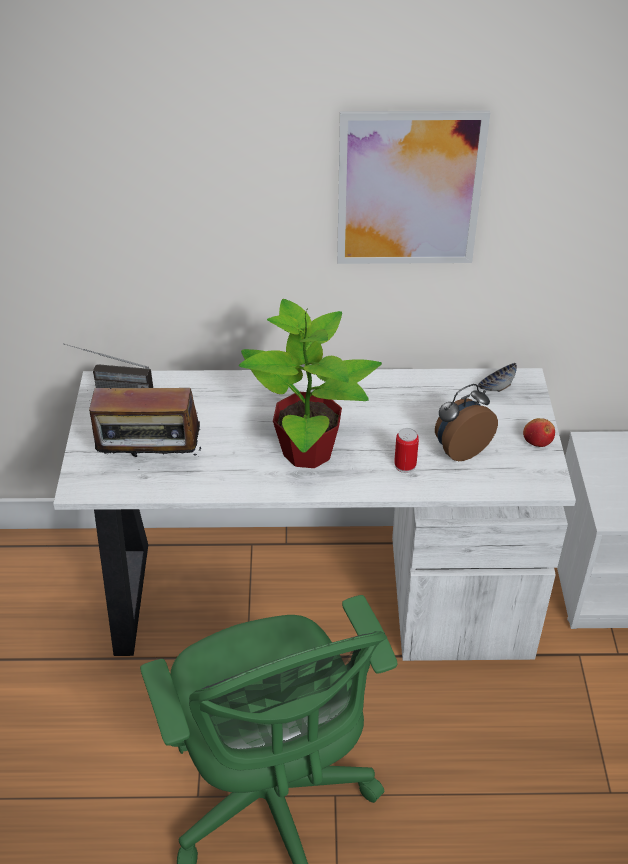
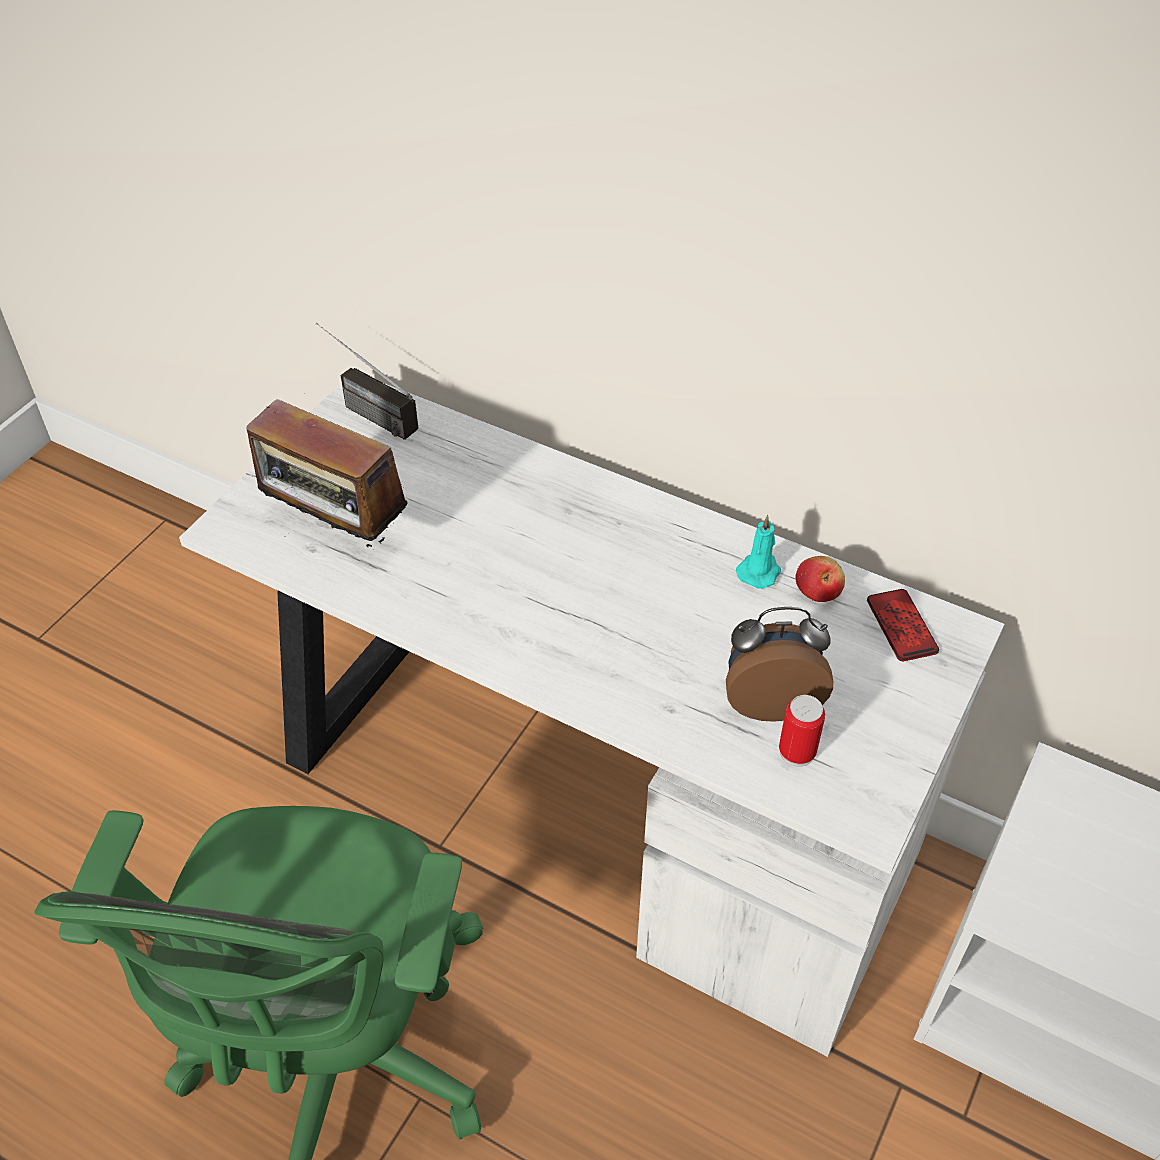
camera: 30 degrees right, 5 degrees up
potted plant [239,299,382,468] -> none
picture [337,111,490,264] -> none
can [394,428,419,473] -> can moved to [779,695,825,767]
bowl [478,363,517,392] -> phone [867,589,939,661]
apple [523,418,555,447] -> apple moved to [796,556,845,602]
none -> turquoise candle [736,515,781,589]

